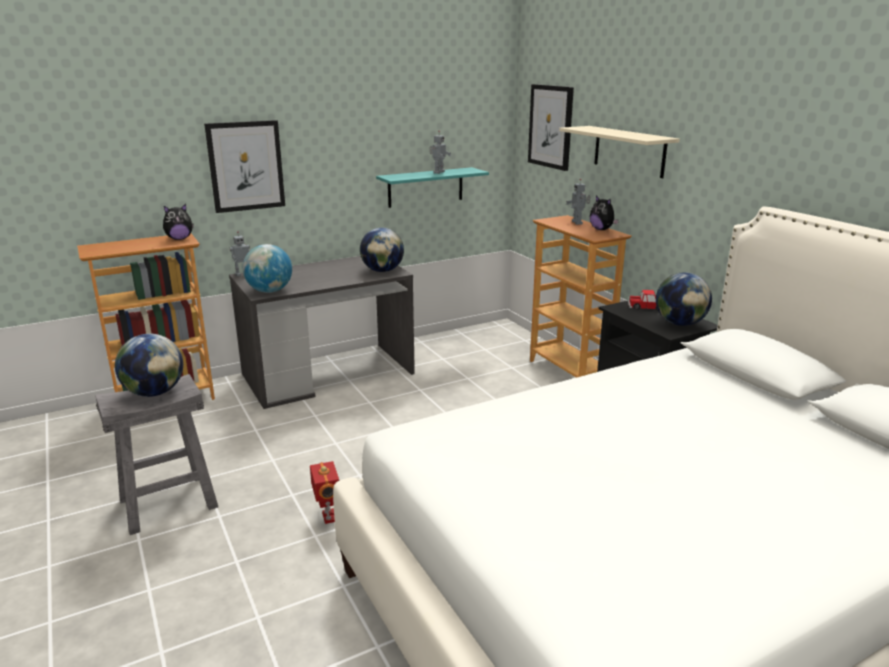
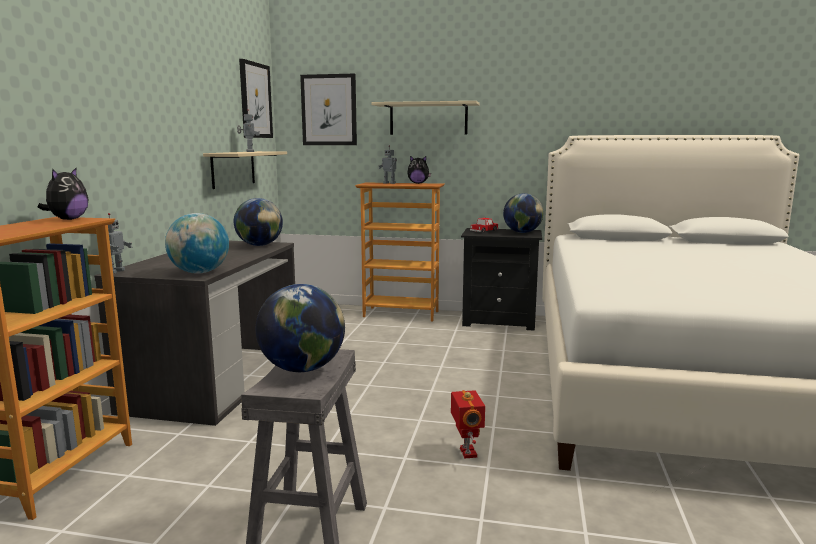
camera: 50 degrees left, 10 degrees down
picture [204,120,285,213] -> picture moved to [239,59,273,138]
toy robot [310,461,339,524] -> toy robot turned 60 degrees clockwise [451,390,485,459]
turquoise shelf [376,167,489,208] -> beige shelf [203,151,287,189]

